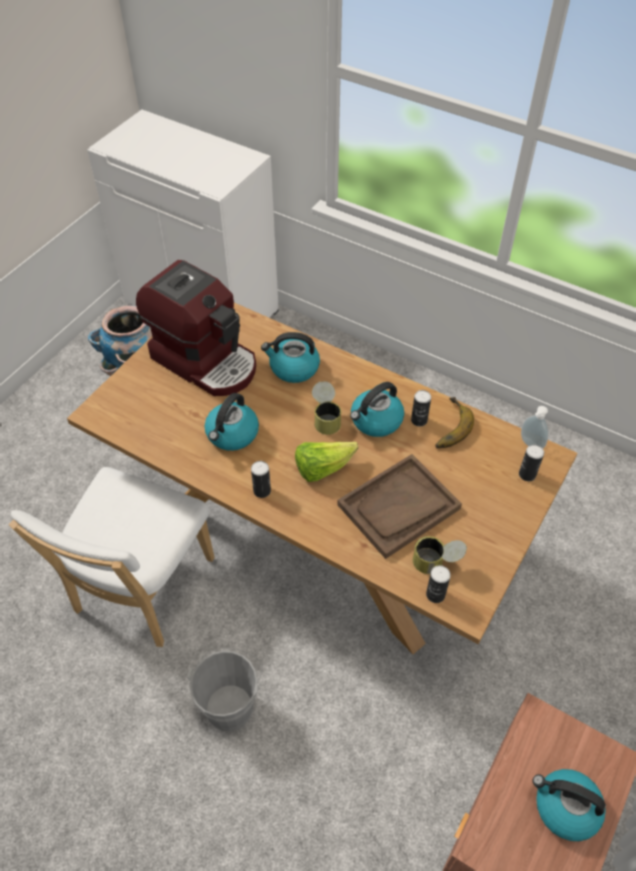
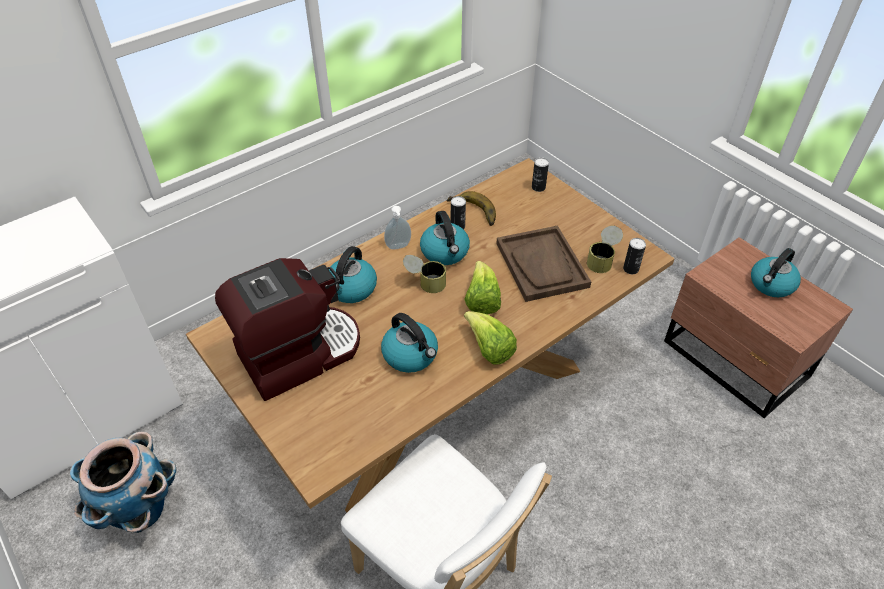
camera: 70 degrees left, 5 degrees down
grey bucket [187,648,263,732] -> none
can [251,461,271,498] -> lettuce [464,311,517,365]
soap dispenser [521,406,549,448] -> soap dispenser moved to [384,206,411,250]

